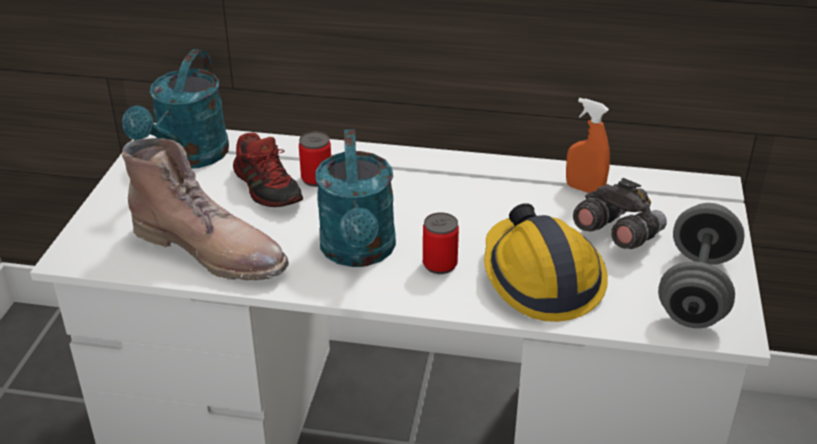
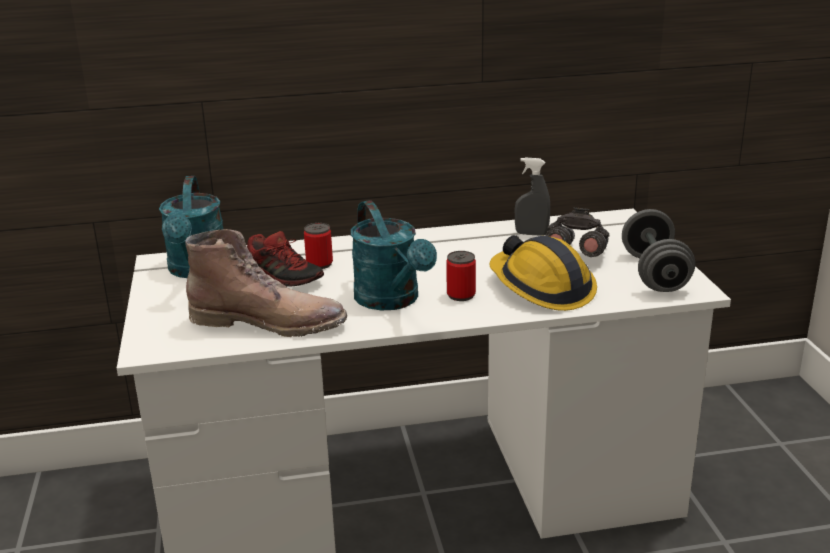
camera: 20 degrees left, 10 degrees down
orange spray bottle [566,98,610,193] -> grey spray bottle [515,157,550,236]

